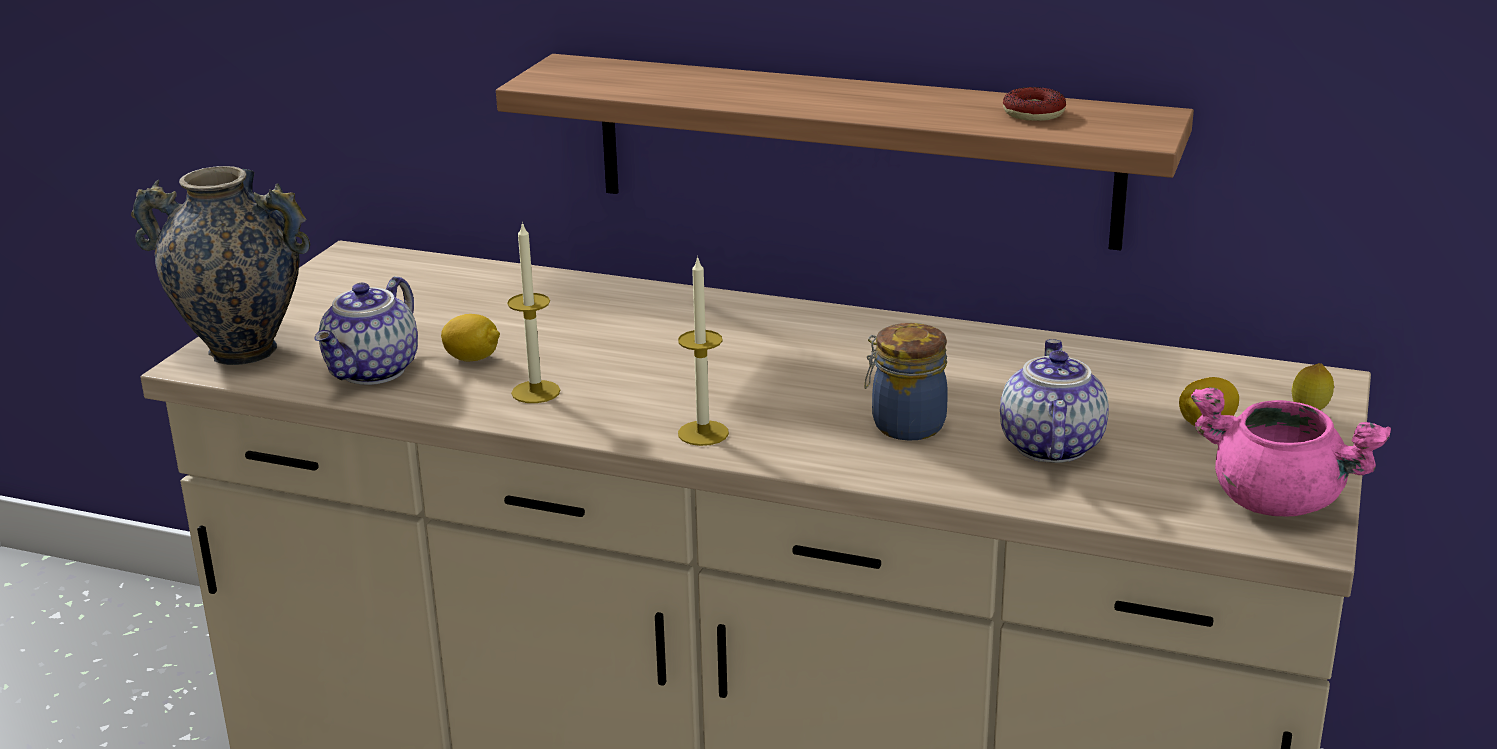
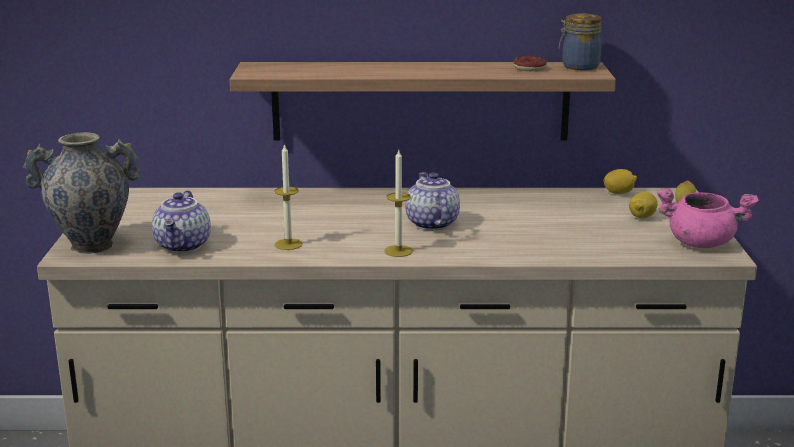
camera: 20 degrees left, 5 degrees down
lemon [441,314,500,361] -> lemon moved to [603,169,637,194]
jar [864,323,948,441] -> jar moved to [559,13,602,70]
teapot [1000,339,1109,463] -> teapot moved to [405,172,460,230]

